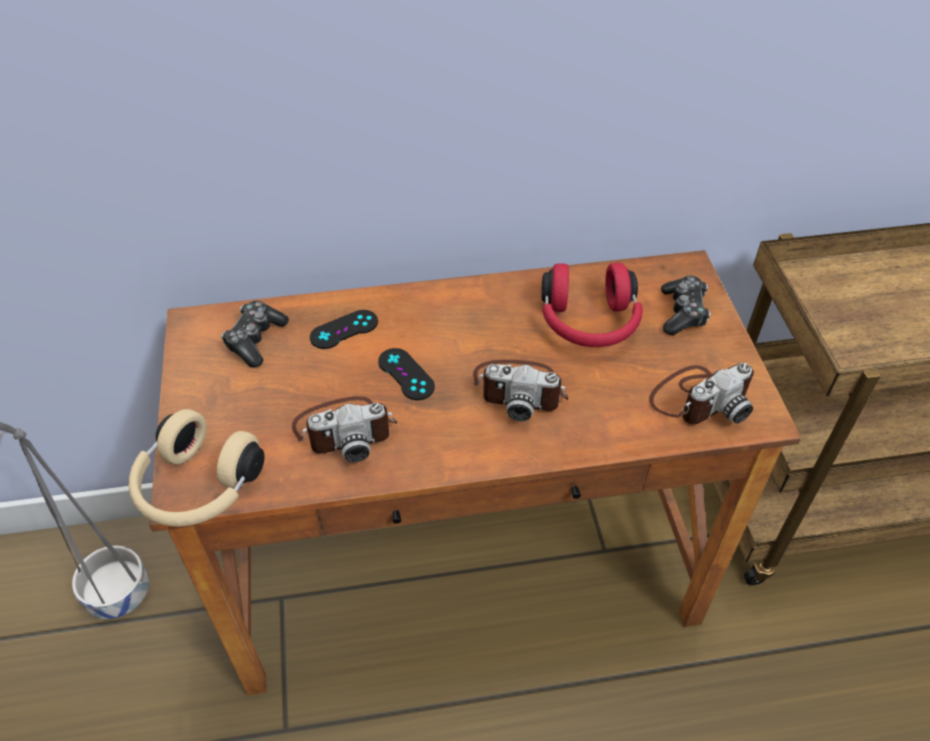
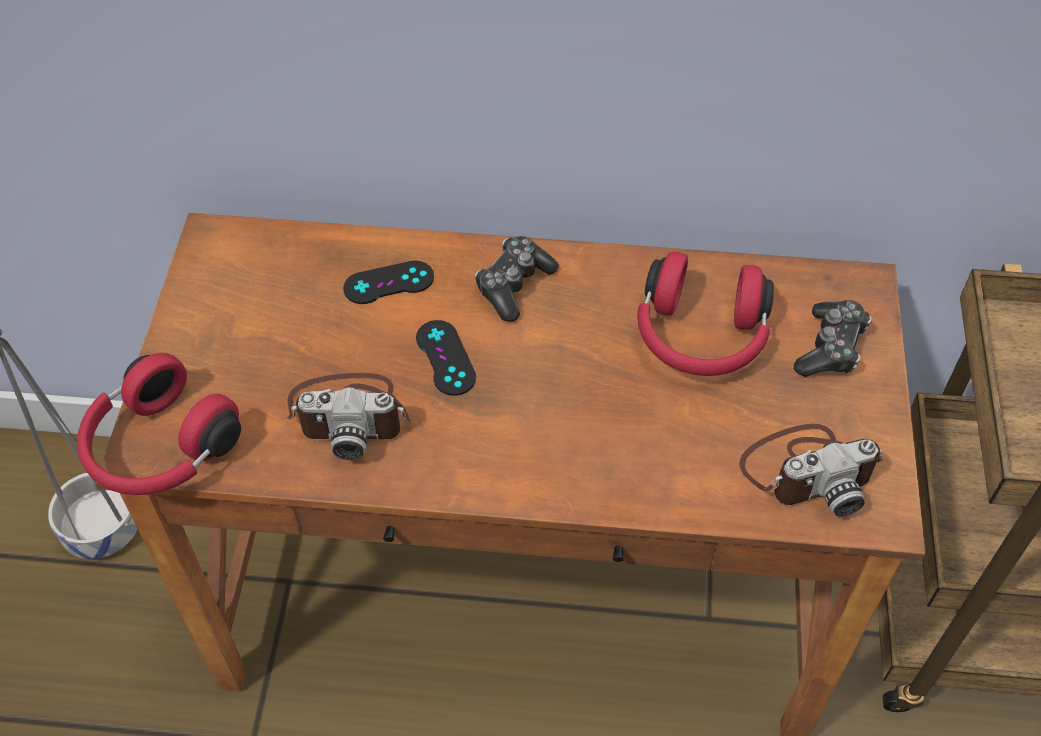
camera: 15 degrees right, 5 degrees up
beige headphones [129,409,264,527] -> red headphones [77,353,241,495]
game controller [221,301,289,367] -> game controller moved to [474,236,559,322]
camera [473,360,568,421] -> none

